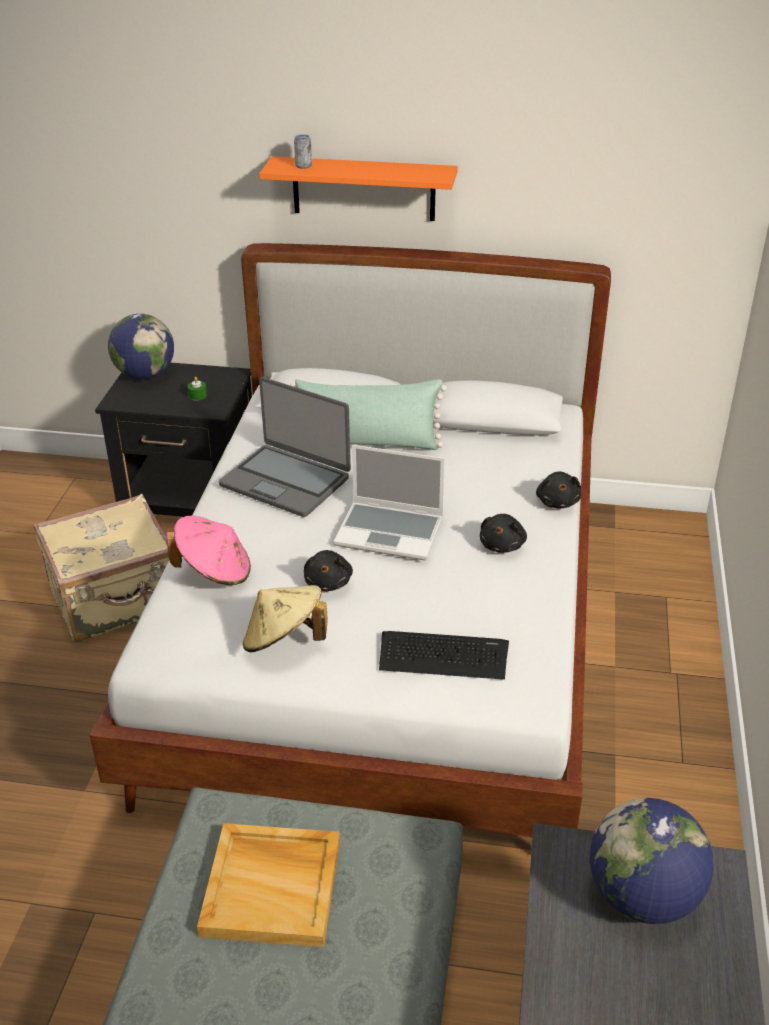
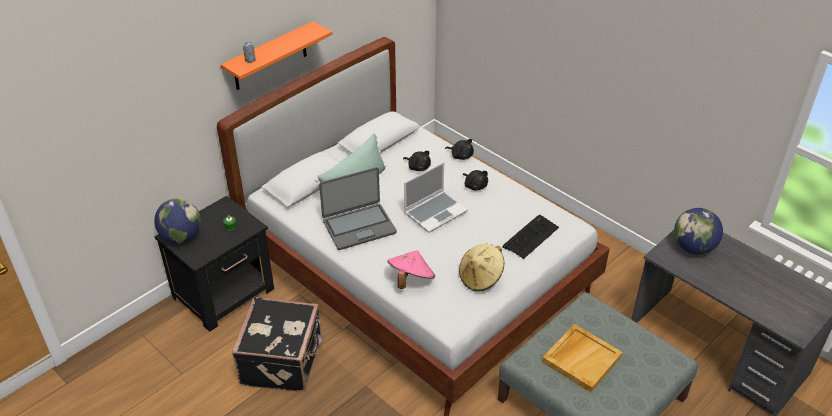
camera: 55 degrees left, 5 degrees up
beige suitcase [33,494,169,643] -> black suitcase [232,297,324,392]
black plush toy [304,550,353,591] -> black plush toy moved to [403,151,431,171]

